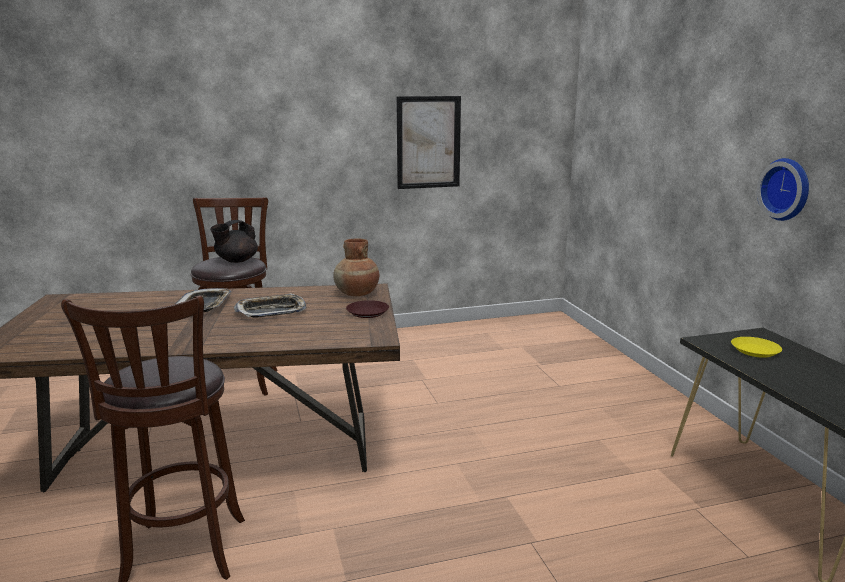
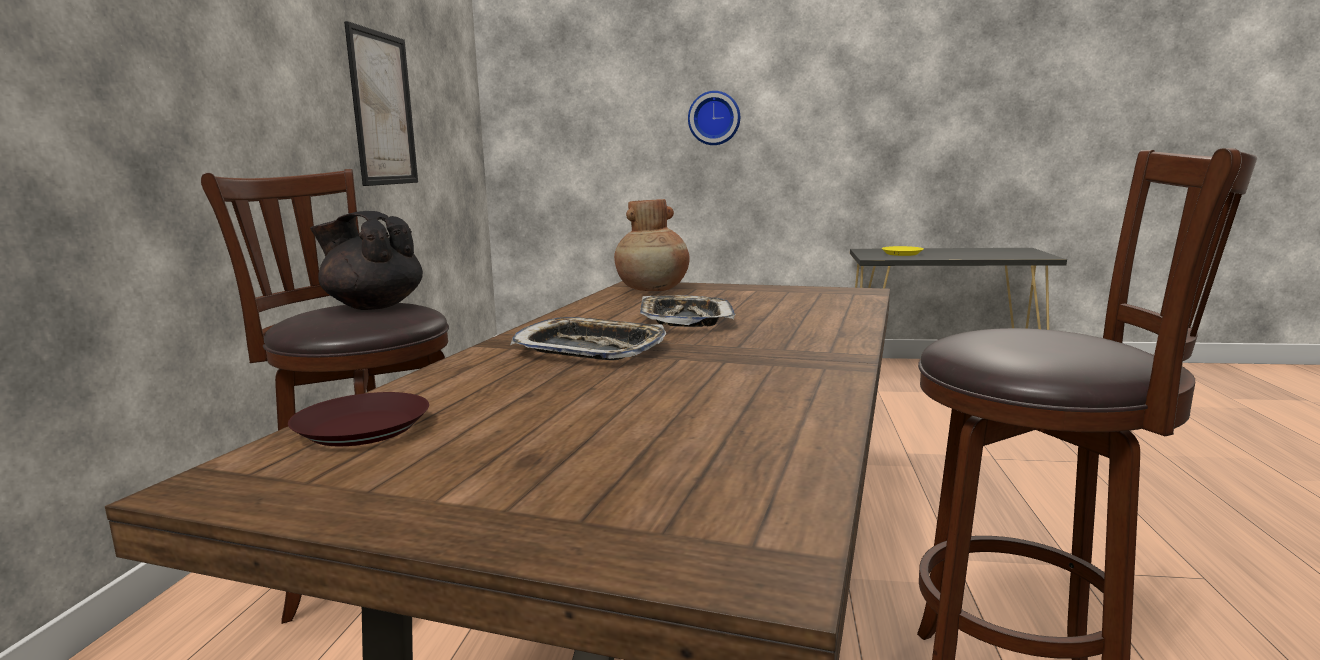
camera: 65 degrees left, 5 degrees down
black teapot [210,220,258,263] -> black teapot turned 135 degrees clockwise [310,211,423,310]
brown plate [346,300,389,318] -> brown plate moved to [288,392,429,446]
wall clock [757,158,809,221] -> wall clock moved to [688,91,740,145]

